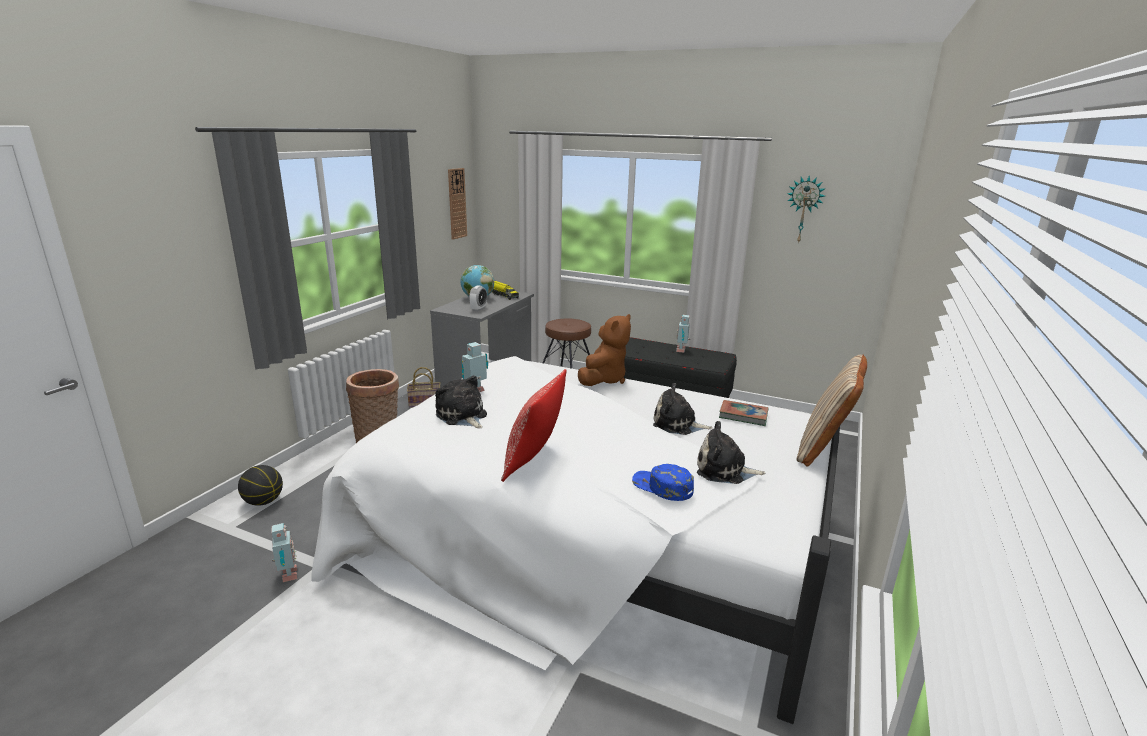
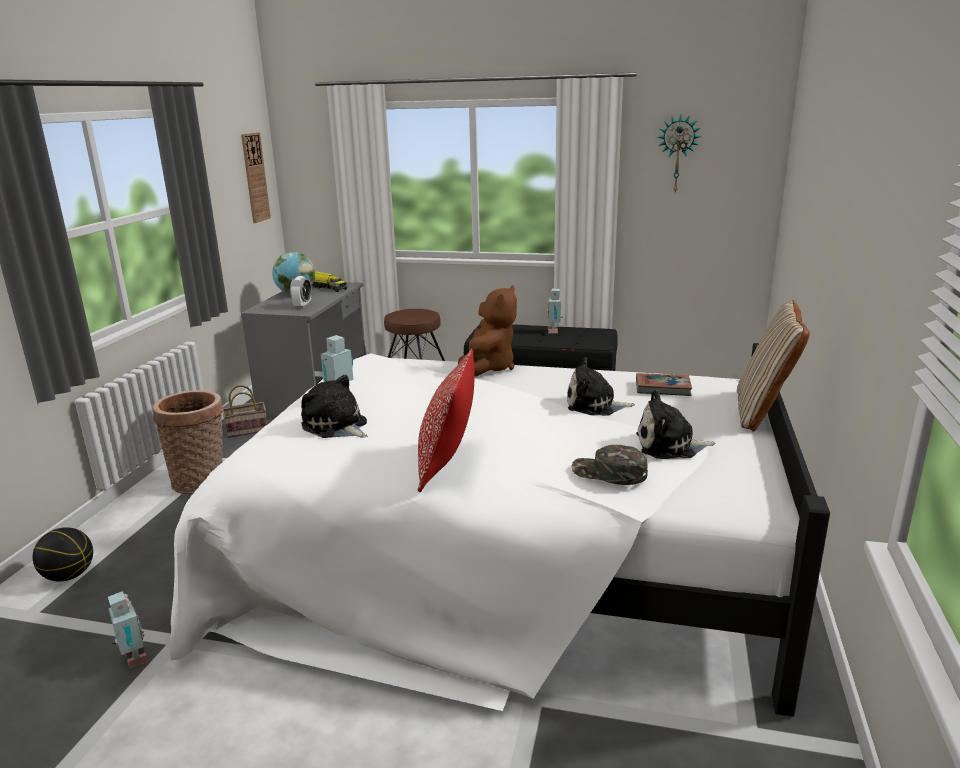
camera: 10 degrees left, 0 degrees up
blue cap [632,464,694,501] -> green cap [572,445,648,485]

